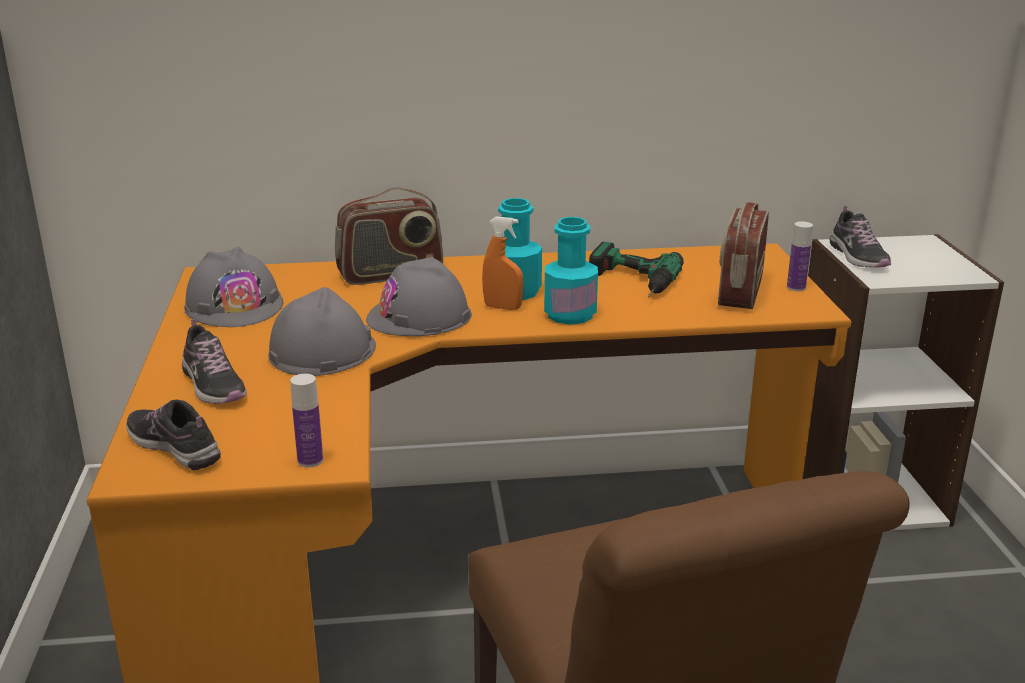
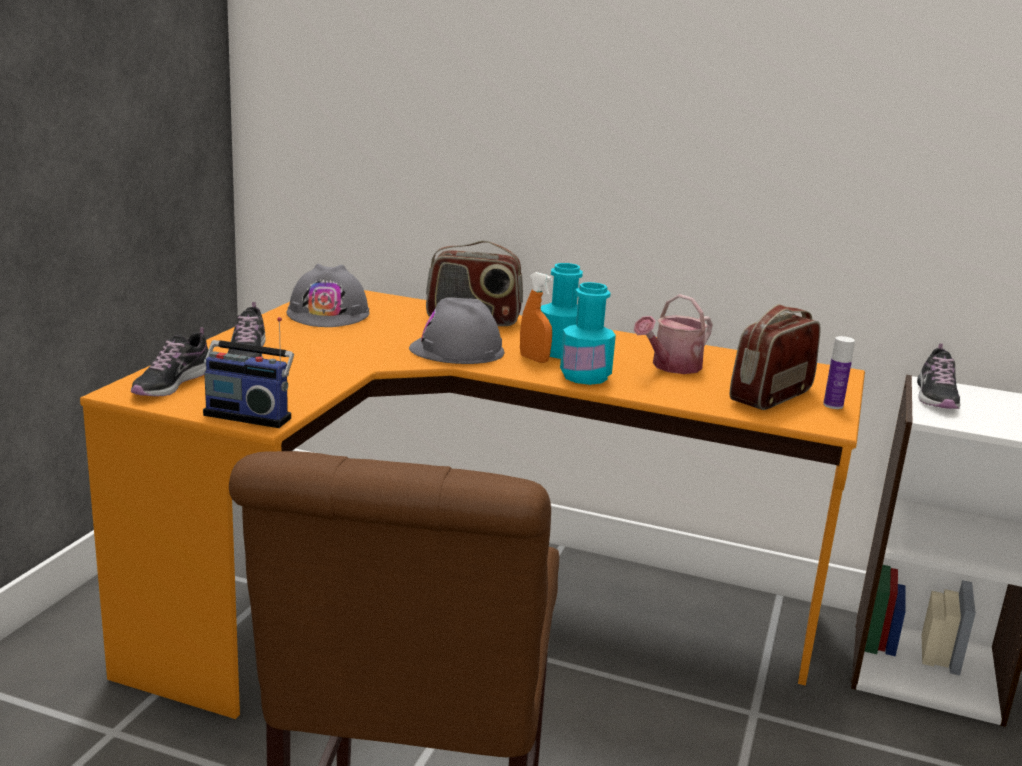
camera: 25 degrees right, 5 degrees down
shoe [126,400,221,470] -> shoe turned 135 degrees counterclockwise [131,327,208,397]
grey hard hat [268,287,376,376] -> none
bottle [290,374,323,467] -> radio [203,317,294,428]
power drill [589,242,684,297] -> watering can [634,294,713,374]

